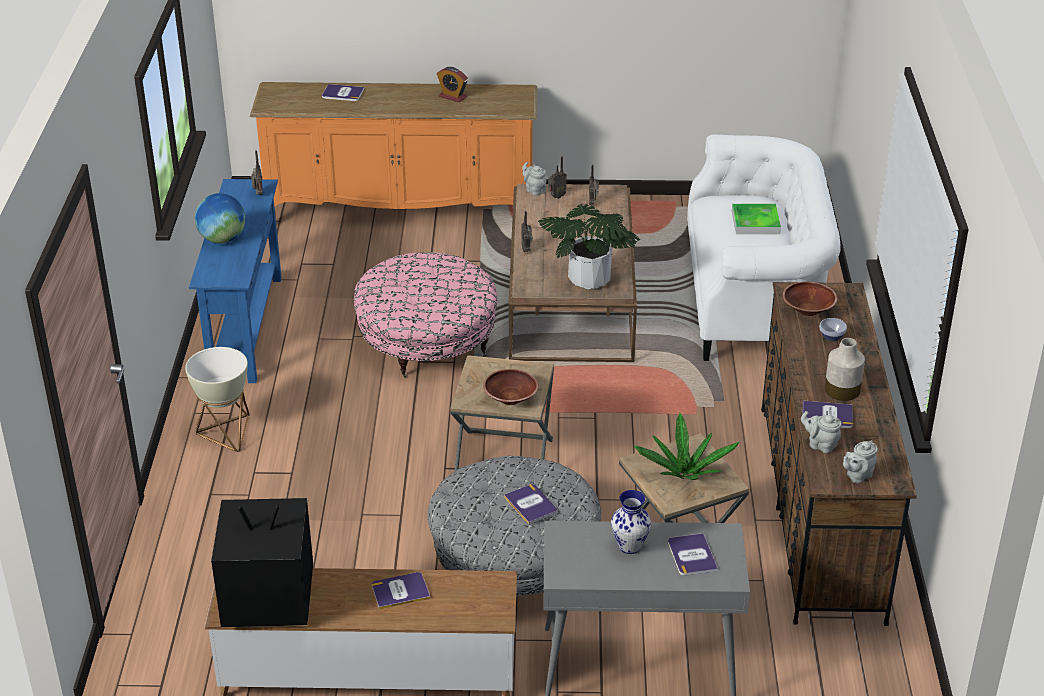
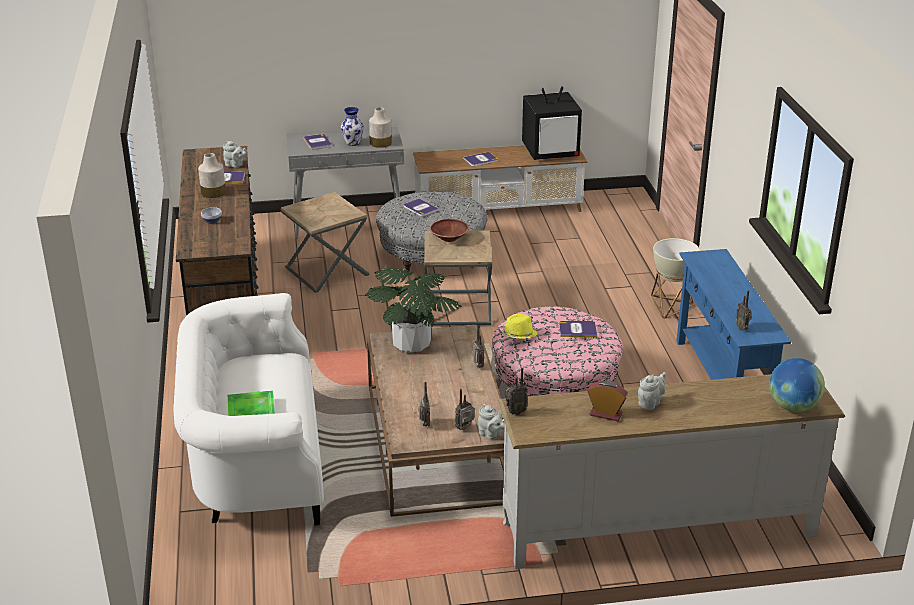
camera: 170 degrees right, 5 degrees down
globe [195,193,245,243] -> globe moved to [769,358,825,412]
orange cabinet [250,82,538,217] -> grey cabinet [498,374,845,569]
book [322,84,364,101] -> book moved to [559,321,597,337]
potted plant [634,413,739,480] -> none
brown bowl [783,282,837,316] -> none
grey teapot [843,440,878,483] -> grey teapot moved to [638,372,666,410]
none -> beige vase [369,107,392,148]
none -> yellow hat [502,314,537,339]
none -> radio [505,368,528,415]

